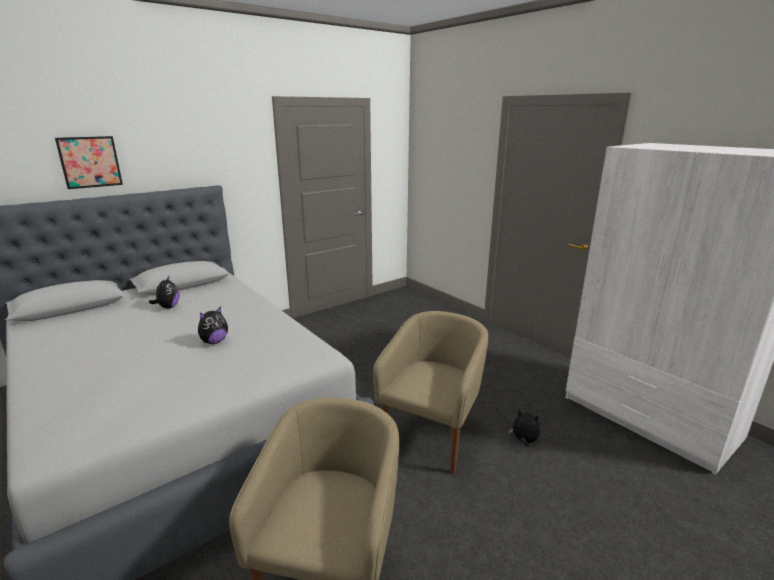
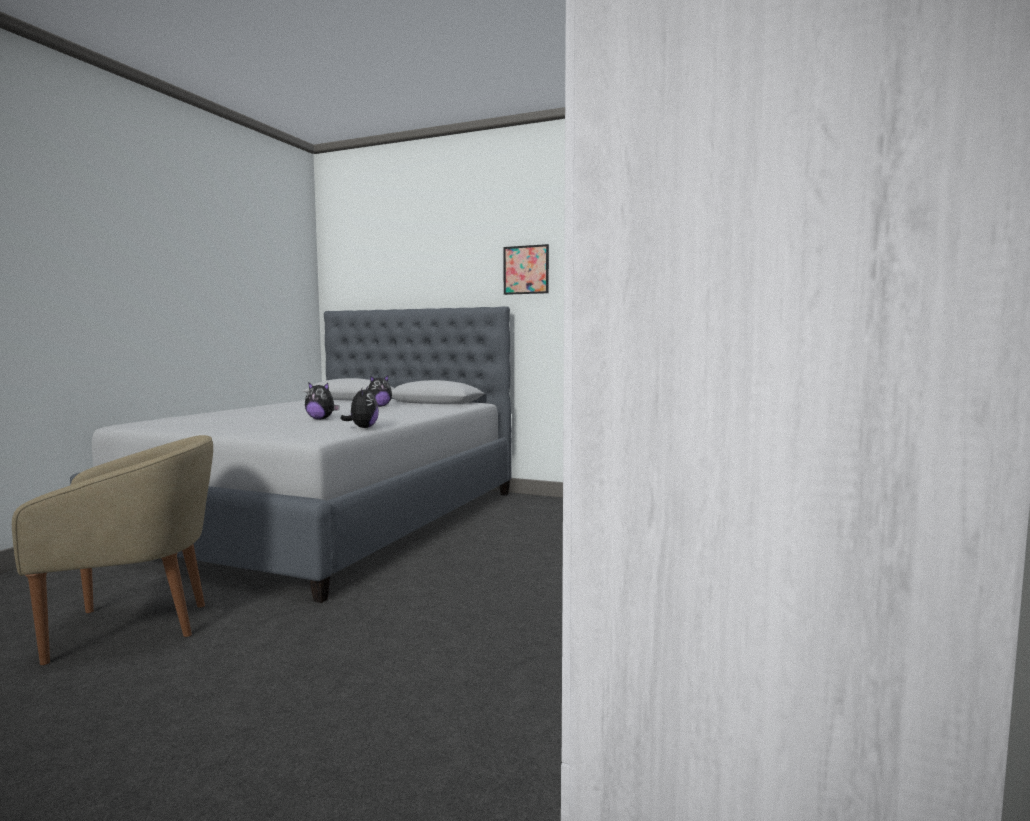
camera: 60 degrees right, 15 degrees down
picture [55,136,123,189] -> picture moved to [503,244,549,295]
beige armchair [373,311,488,474] -> none
plush toy [509,410,540,446] -> plush toy moved to [340,386,379,428]

